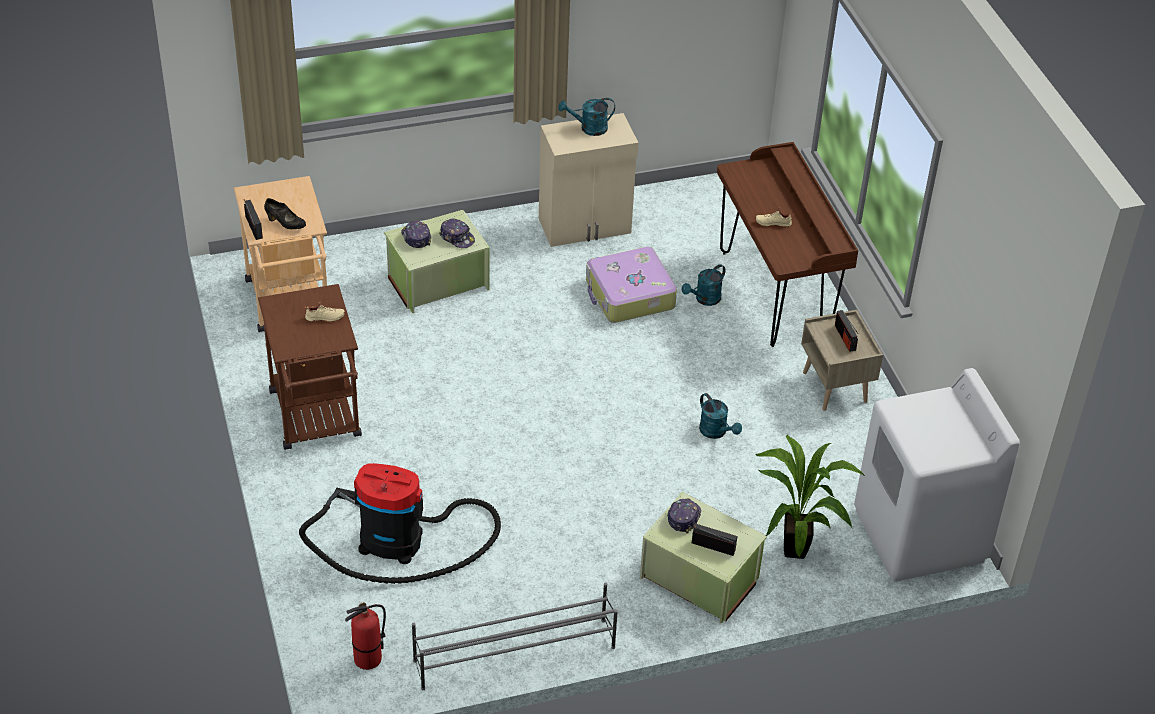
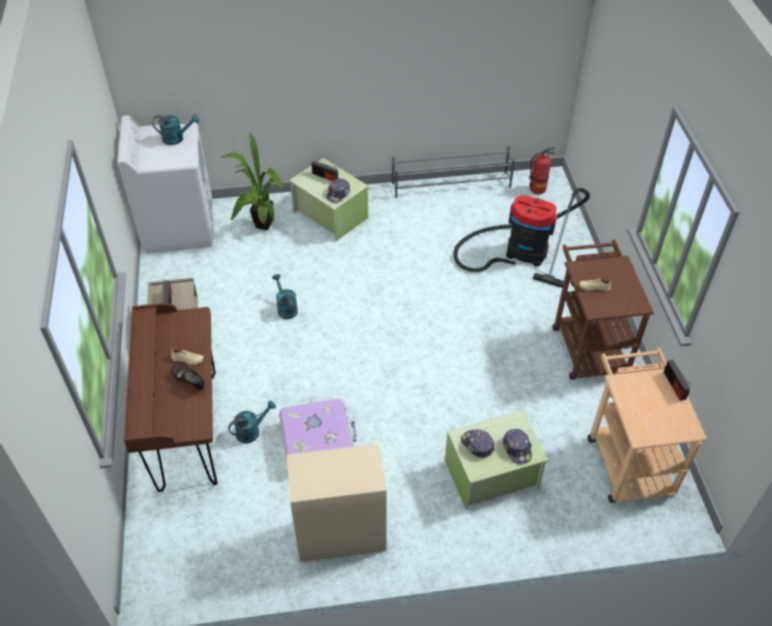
camera: 170 degrees left, 5 degrees up
black shoe [264,198,306,229] -> black shoe moved to [171,365,205,390]
turquoise watering can [558,98,615,136] -> turquoise watering can moved to [152,114,199,145]

